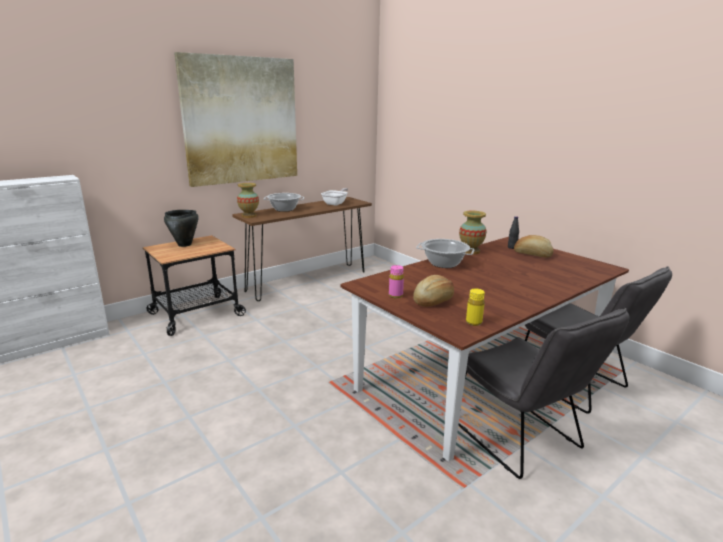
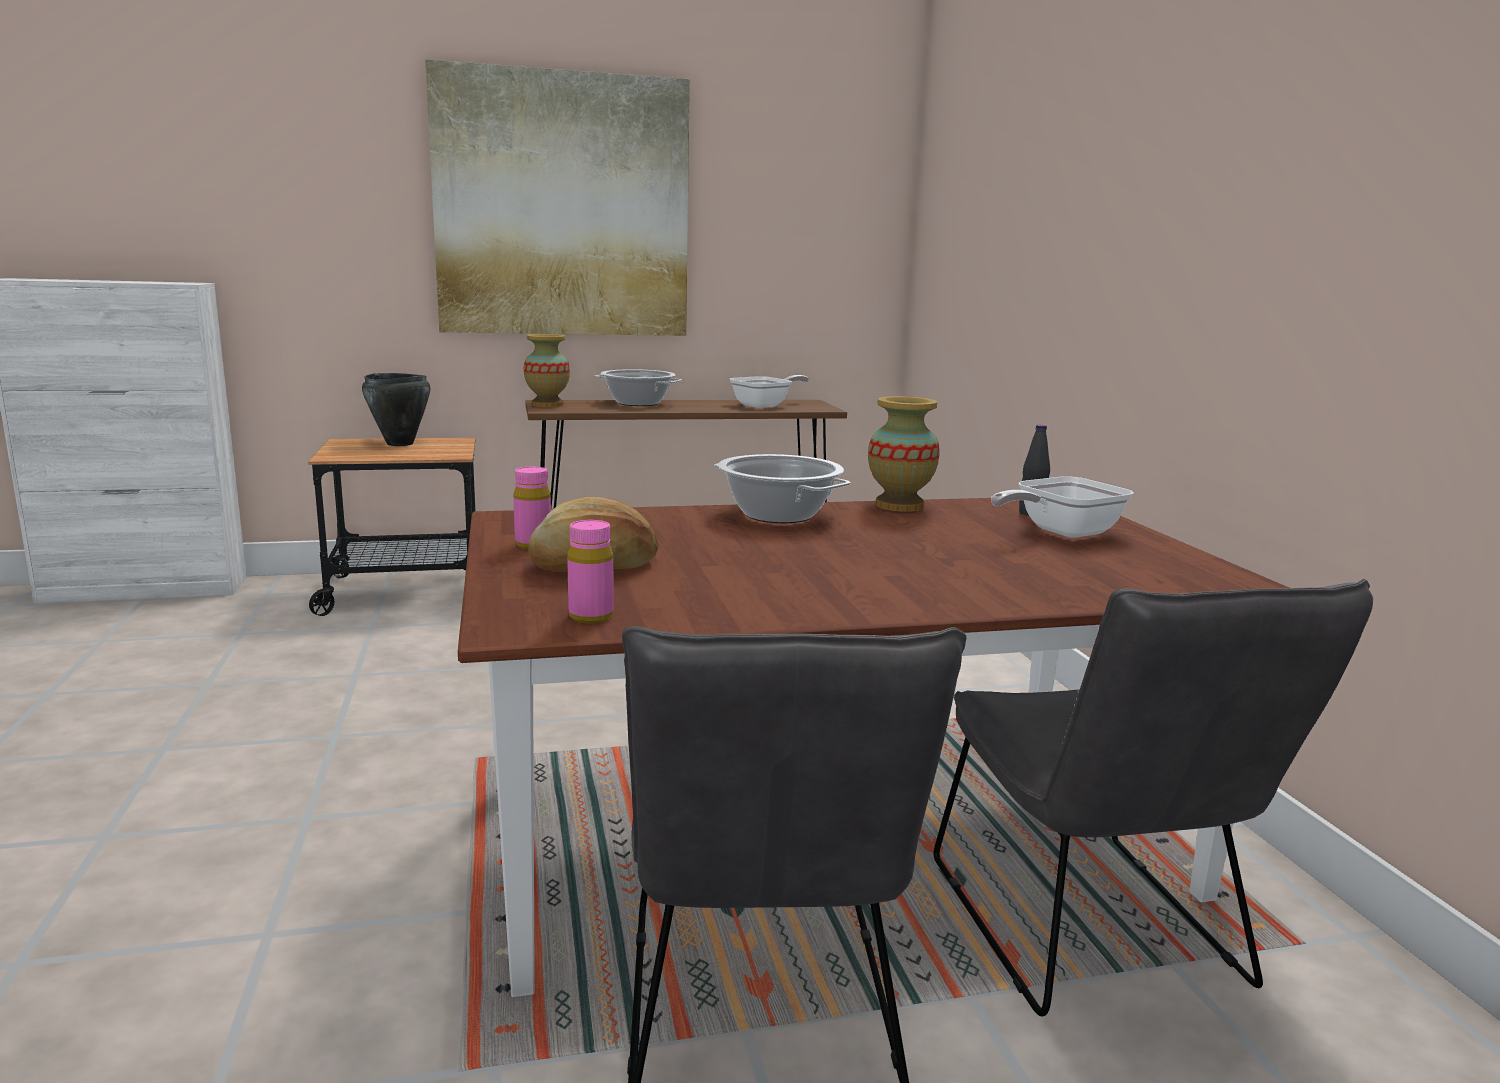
camera: 25 degrees right, 5 degrees down
yellow bottle [466,288,485,326] -> pink bottle [567,520,614,623]
bread [514,235,554,258] -> frying pan [991,476,1134,538]

